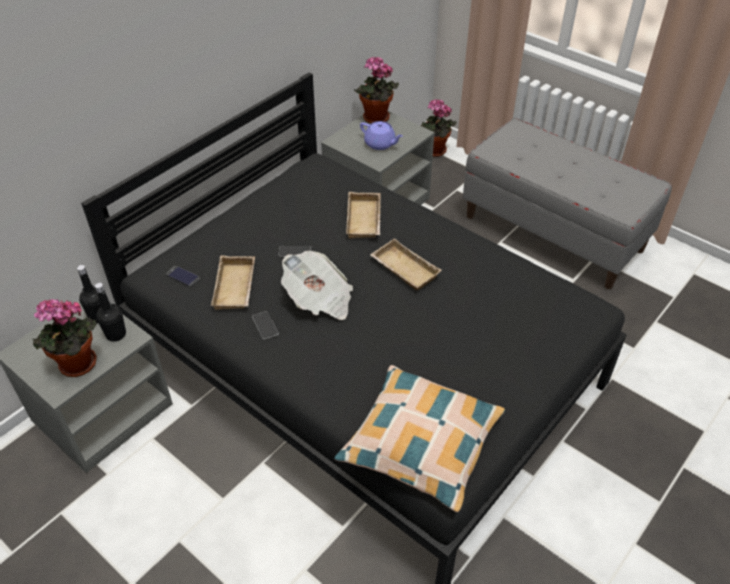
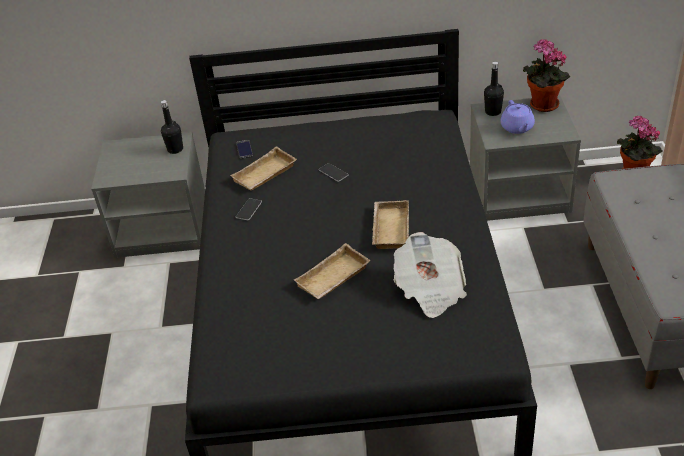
camera: 50 degrees right, 5 degrees down
potted plant [32,299,97,377] -> none
black bottle [95,283,126,342] -> black bottle moved to [484,61,504,116]
newspaper [281,251,353,320] -> newspaper moved to [393,232,467,318]
pillow [334,365,505,512] -> none
beige tray [346,192,381,238] -> beige tray moved to [294,243,371,299]

